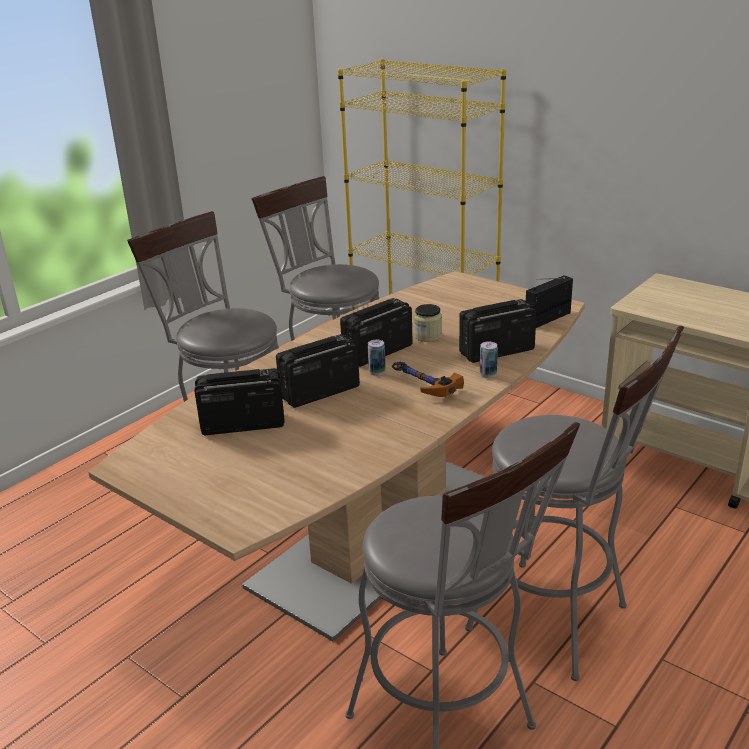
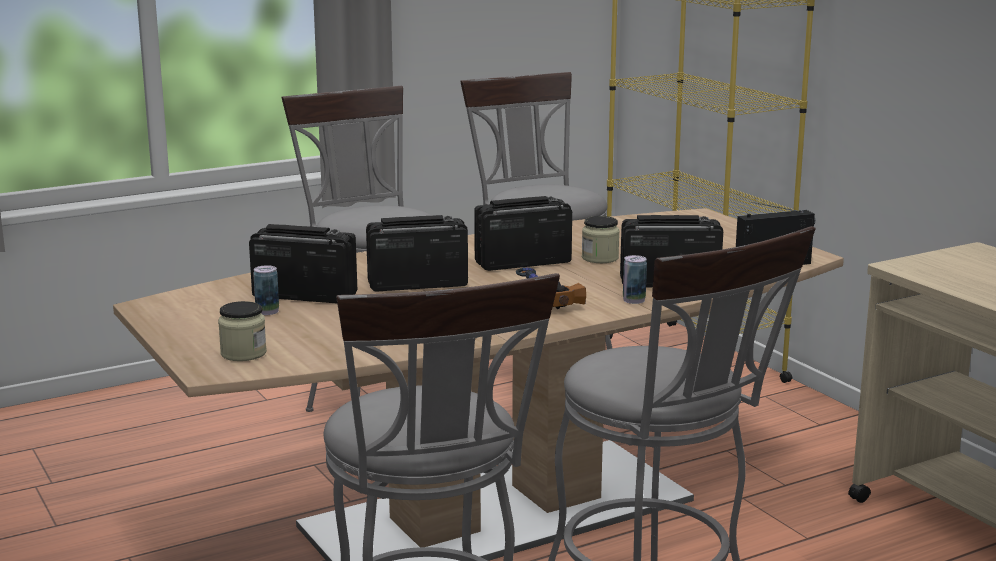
camera: 20 degrees right, 10 degrees down
can [368,340,386,376] -> can moved to [253,265,279,315]
none -> jar [218,301,267,361]

